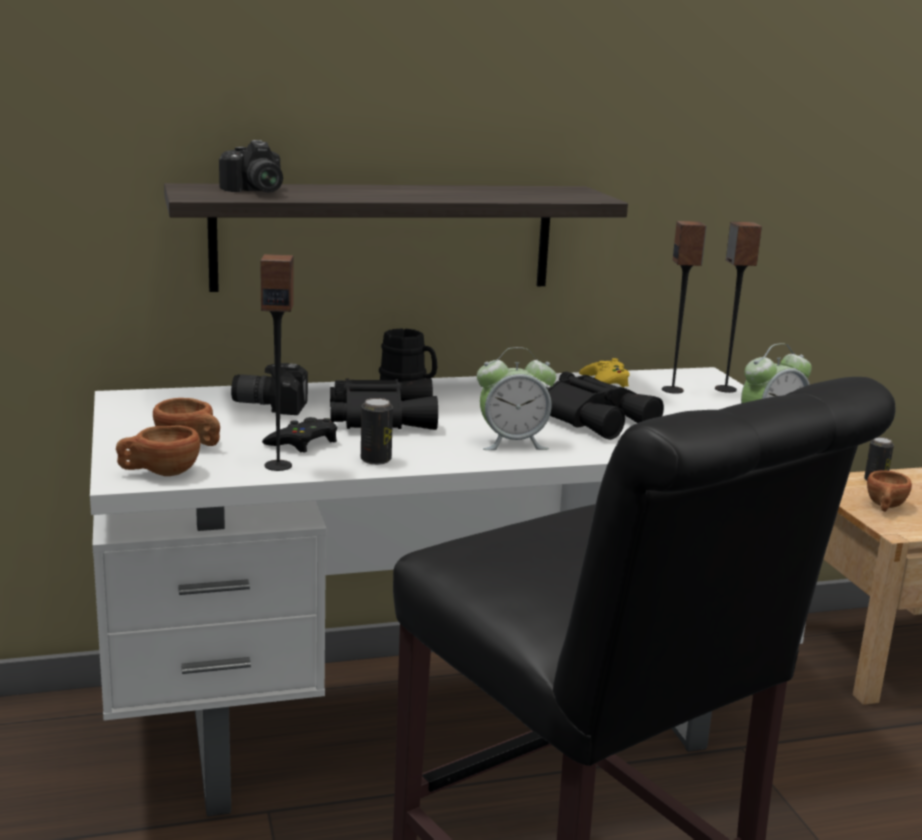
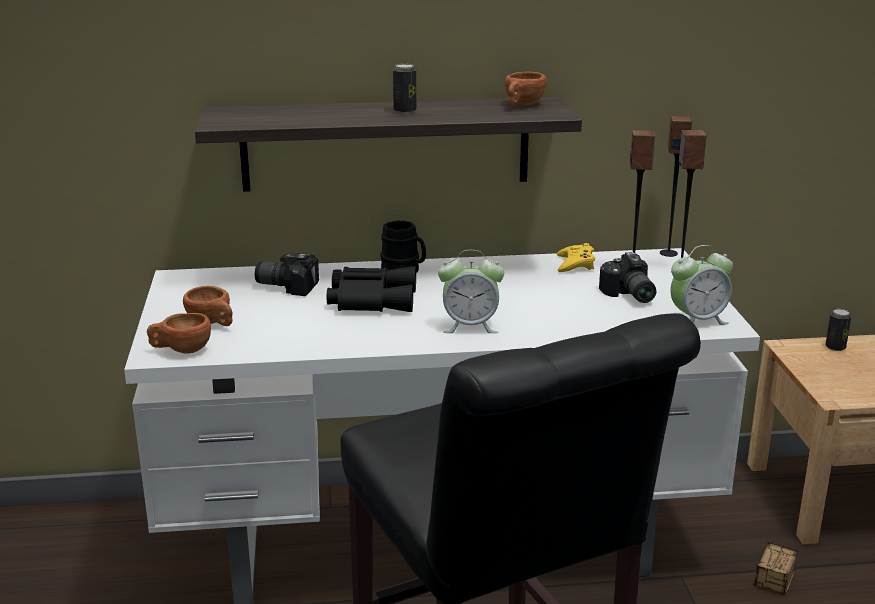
camera: 10 degrees right, 5 degrees up
camera [219,140,283,192] -> camera moved to [599,252,656,303]
speaker [260,254,294,471] -> speaker moved to [660,116,692,257]
black game controller [262,417,337,452] -> none
can [361,398,393,465] -> can moved to [393,64,416,113]
black binoculars [546,371,664,440] -> none
brown cup [867,470,912,512] -> brown cup moved to [504,72,547,106]
none -> storage box [755,543,798,595]

